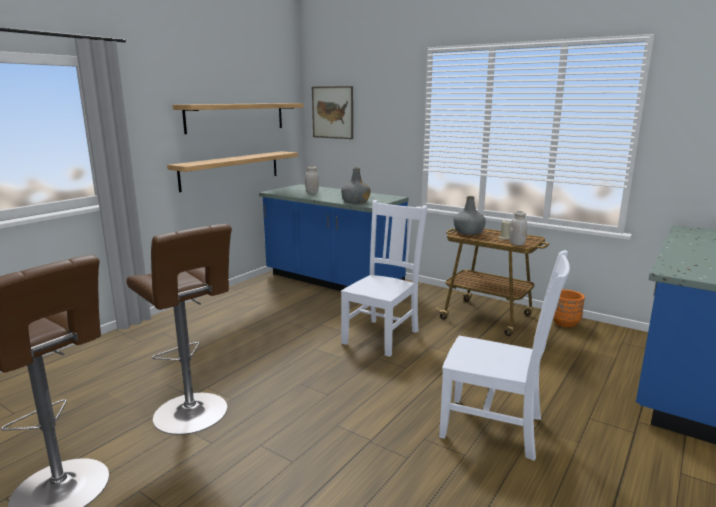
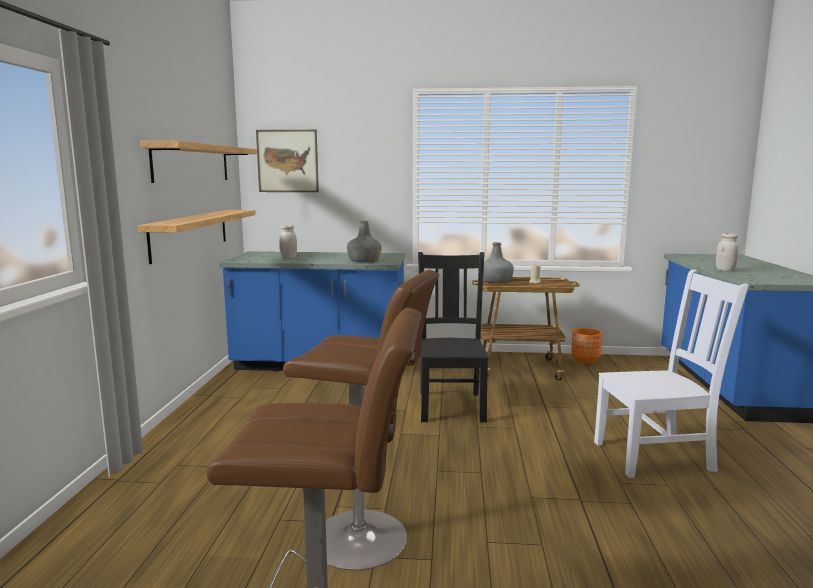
camera: 30 degrees left, 5 degrees down
white chair [341,200,428,357] -> black chair [418,252,489,423]
white jar [509,211,527,246] -> white jar moved to [716,233,739,271]

